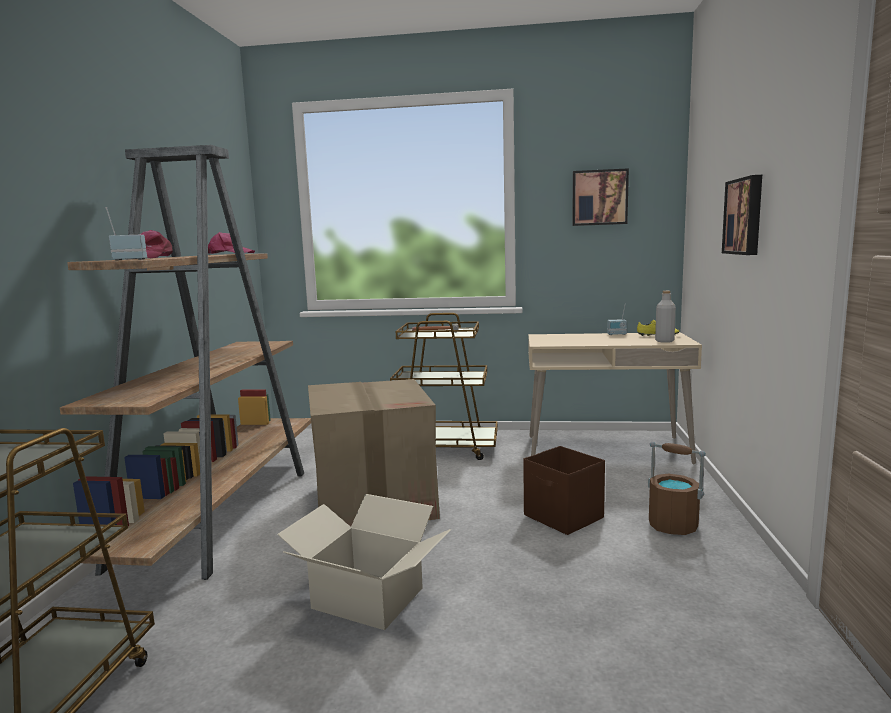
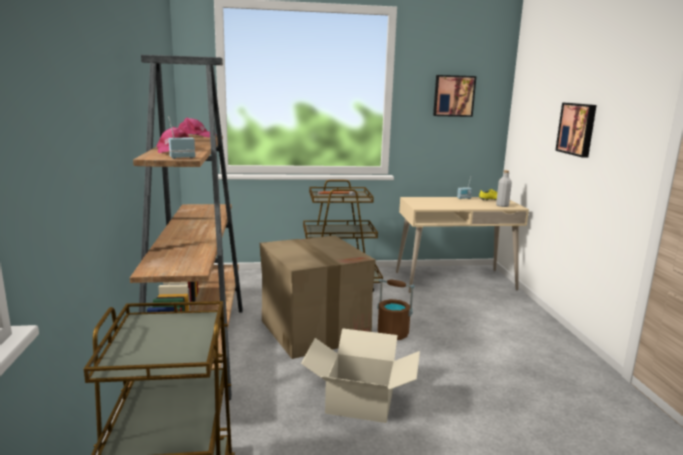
camera: 15 degrees left, 5 degrees up
brown storage box [523,446,605,535] -> none
brown bucket [648,441,706,535] -> brown bucket moved to [378,278,414,340]

